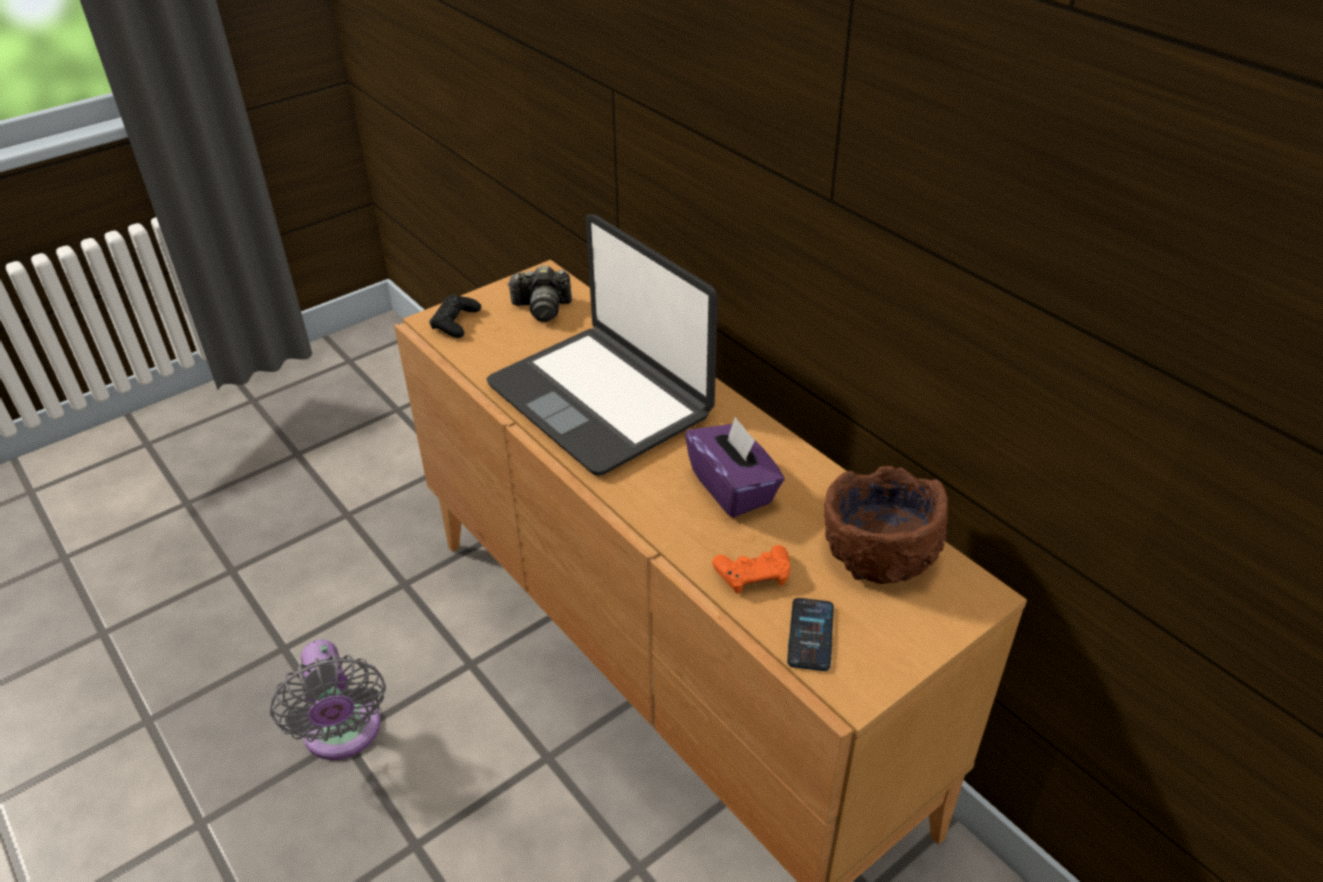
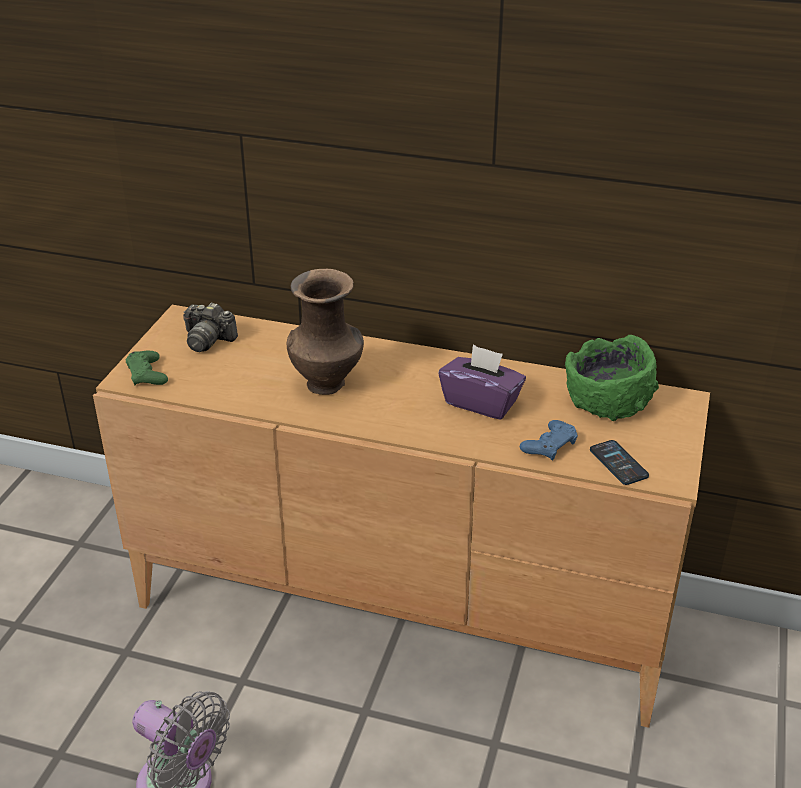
camera: 35 degrees left, 5 degrees down
black game controller [429,295,481,338] -> green game controller [126,351,168,386]
laptop [486,214,718,476] -> brown vase [287,268,364,395]
camera [507,265,572,322] -> camera turned 60 degrees clockwise [183,302,238,352]
orange game controller [712,545,790,594] -> blue game controller [520,420,578,461]
brown bowl [824,466,948,584] -> green bowl [565,335,659,421]

